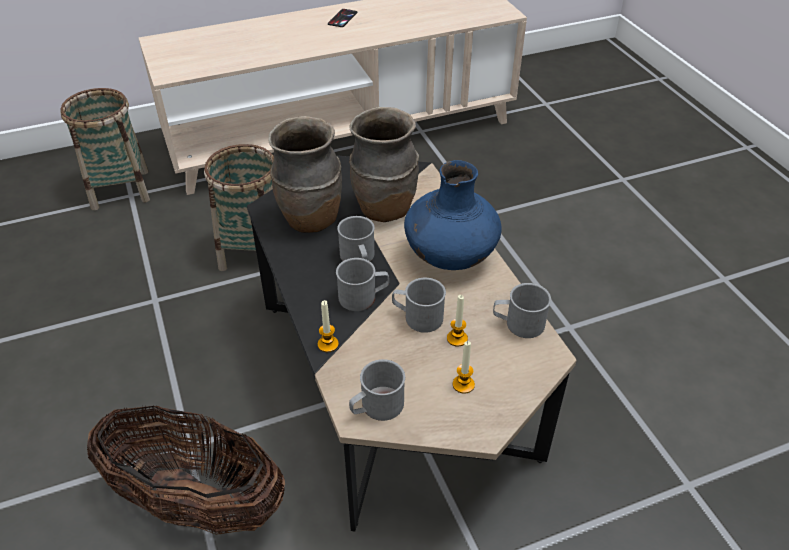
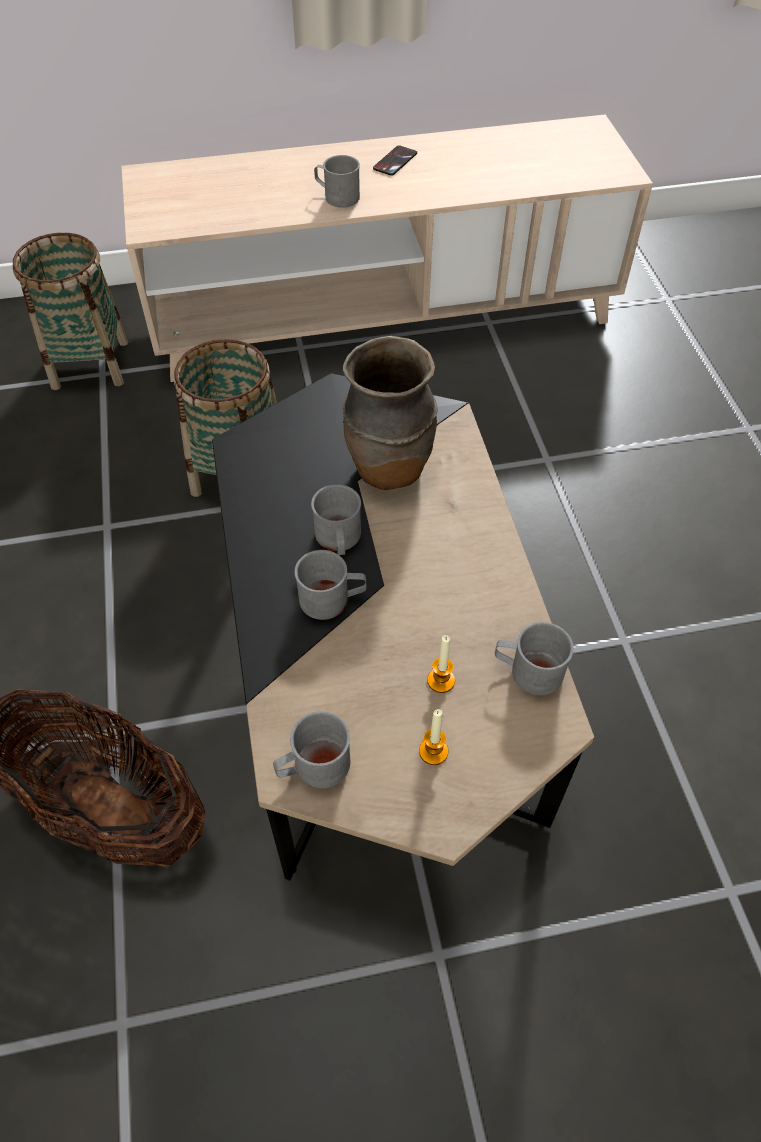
camera: 10 degrees right, 10 degrees up
brown vase [268,116,342,233] -> none
candle [318,300,339,352] -> none
grey mug [392,278,446,333] -> grey mug moved to [314,155,360,208]
blue vase [404,160,502,270] -> none

